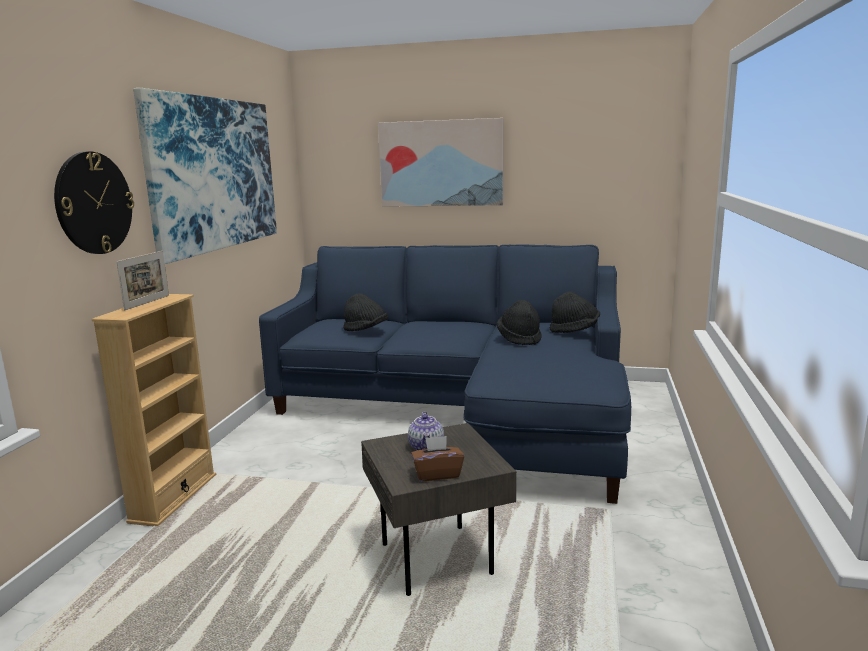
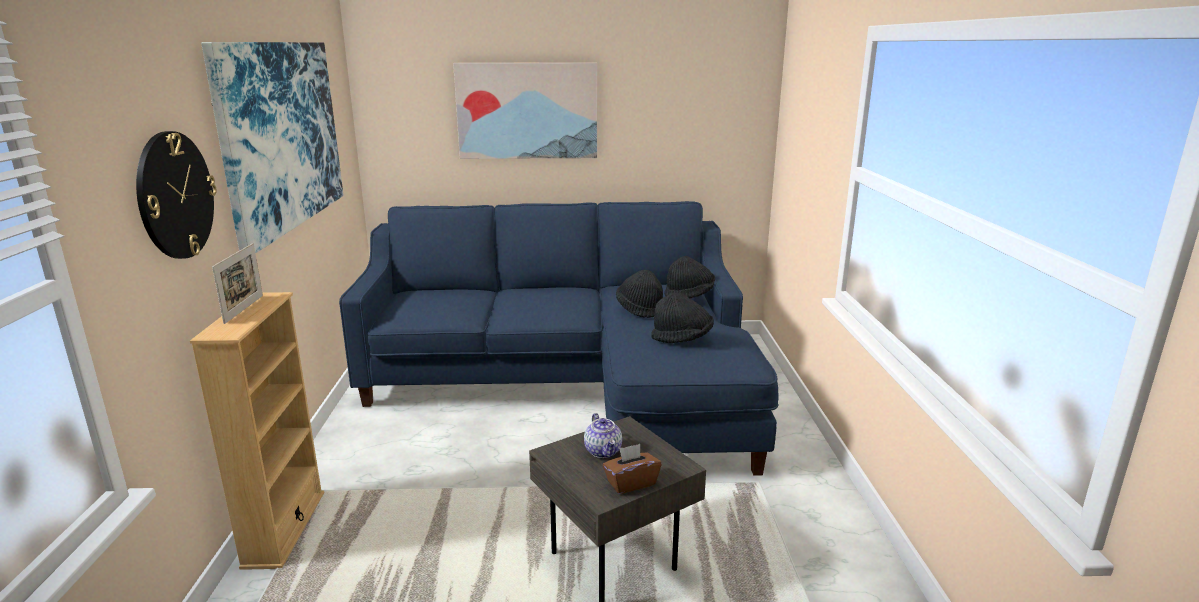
camera: 15 degrees left, 5 degrees up
black hat [343,293,388,331] -> black hat moved to [652,292,714,343]

